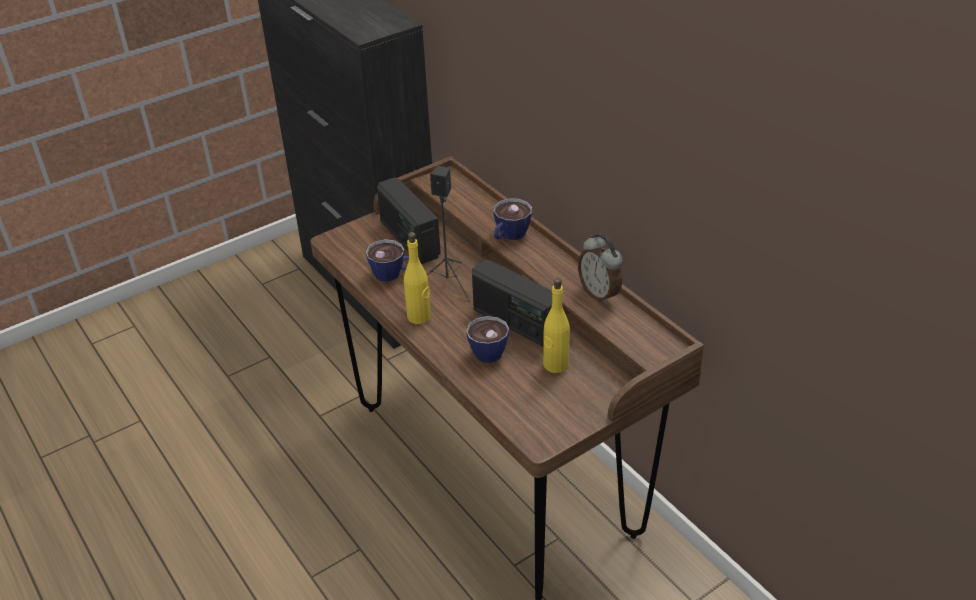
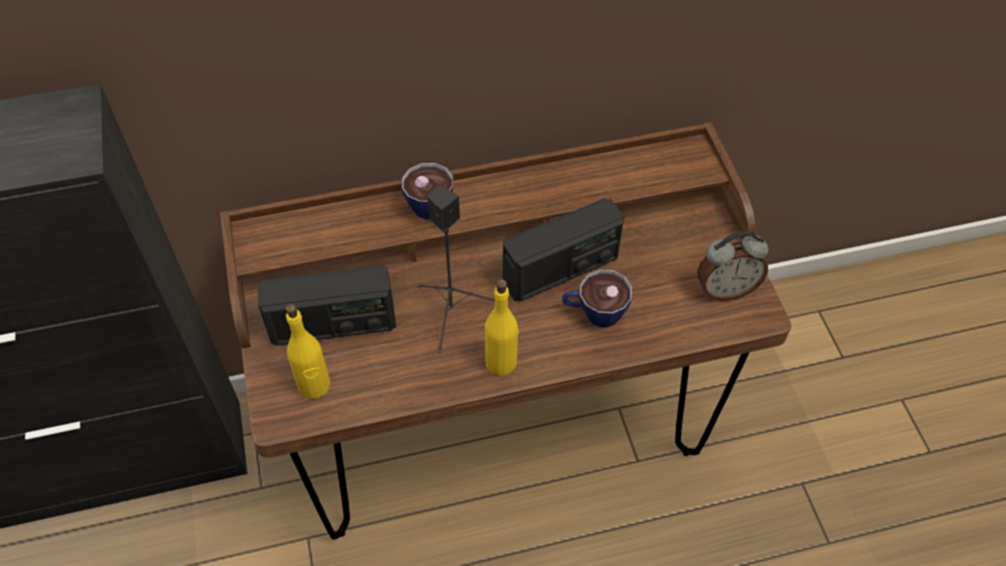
camera: 70 degrees left, 15 degrees up
cup [366,239,409,282] -> none
yellow bottle [543,278,570,373] -> yellow bottle moved to [286,303,330,399]
alarm clock [578,234,623,304] -> alarm clock moved to [697,231,768,301]

